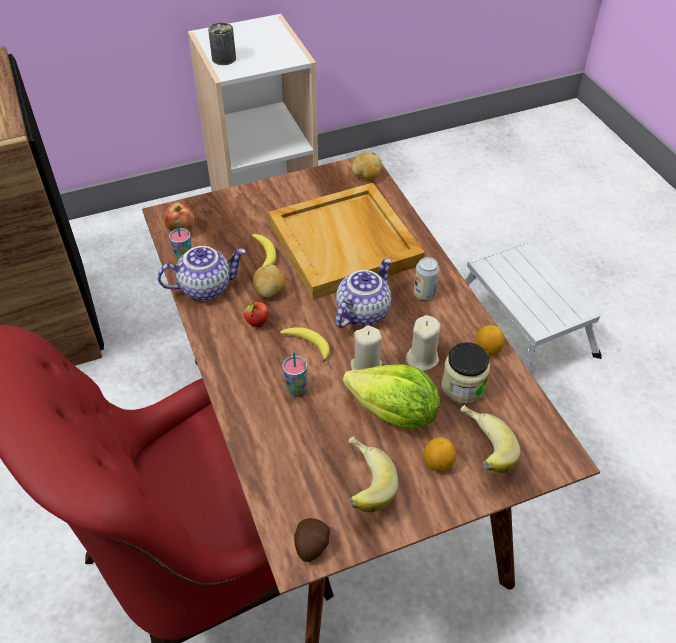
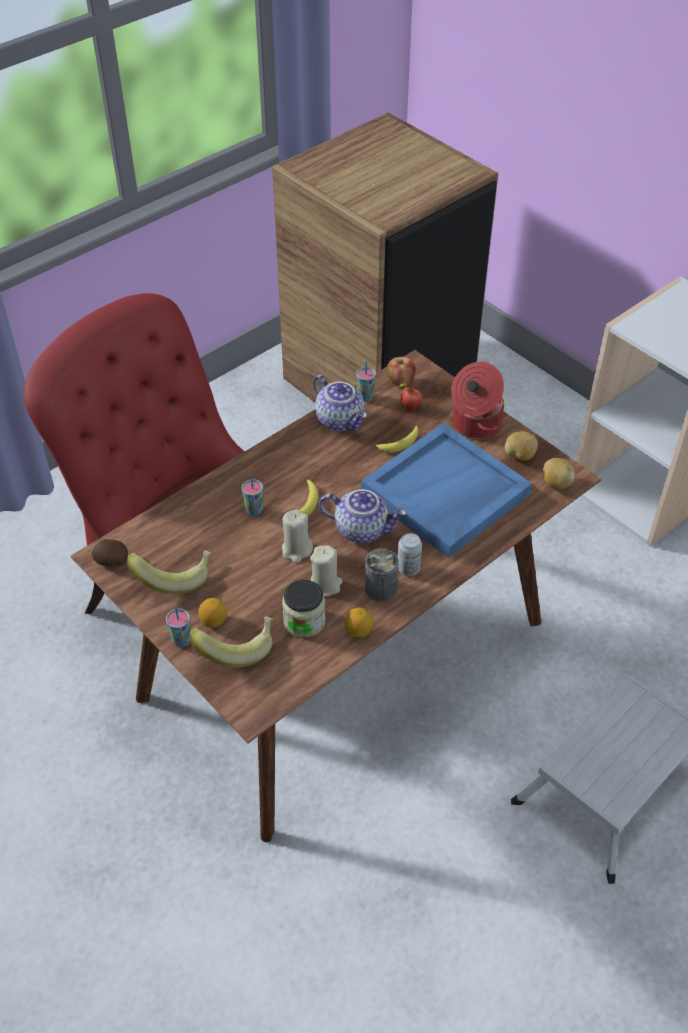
camera: 70 degrees right, 0 degrees up
can [208,23,236,65] -> can moved to [365,548,399,602]
apple [243,302,269,327] -> apple moved to [398,383,423,410]
potato [253,264,286,297] -> potato moved to [505,431,538,461]
beige tray [268,183,425,300] -> blue tray [361,423,532,558]
lettuce [343,364,440,429] -> none
none -> cup [166,606,191,647]
none -> cooking pot [451,362,504,439]

